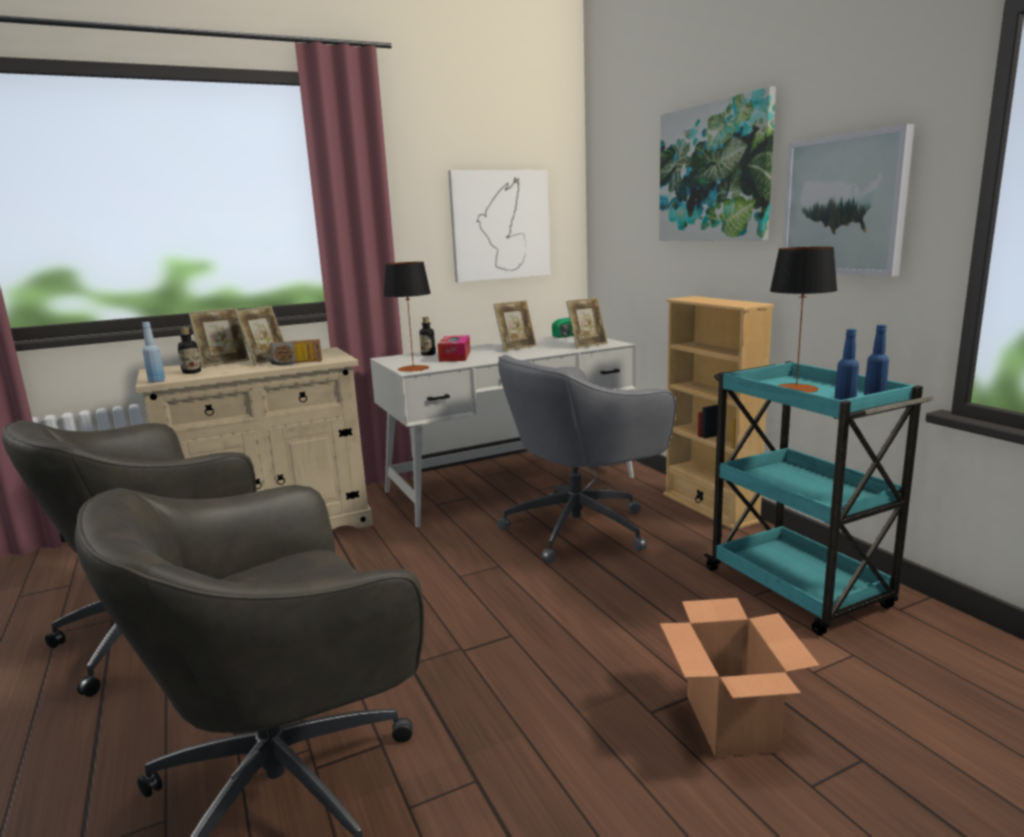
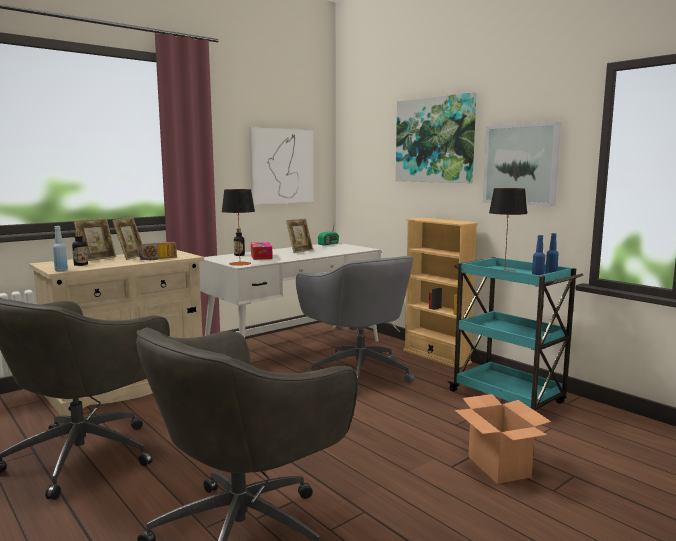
camera: 15 degrees left, 5 degrees down
grey office chair [497,355,676,564] -> grey office chair turned 75 degrees counterclockwise [296,256,414,395]
picture frame [566,298,608,349] -> none

